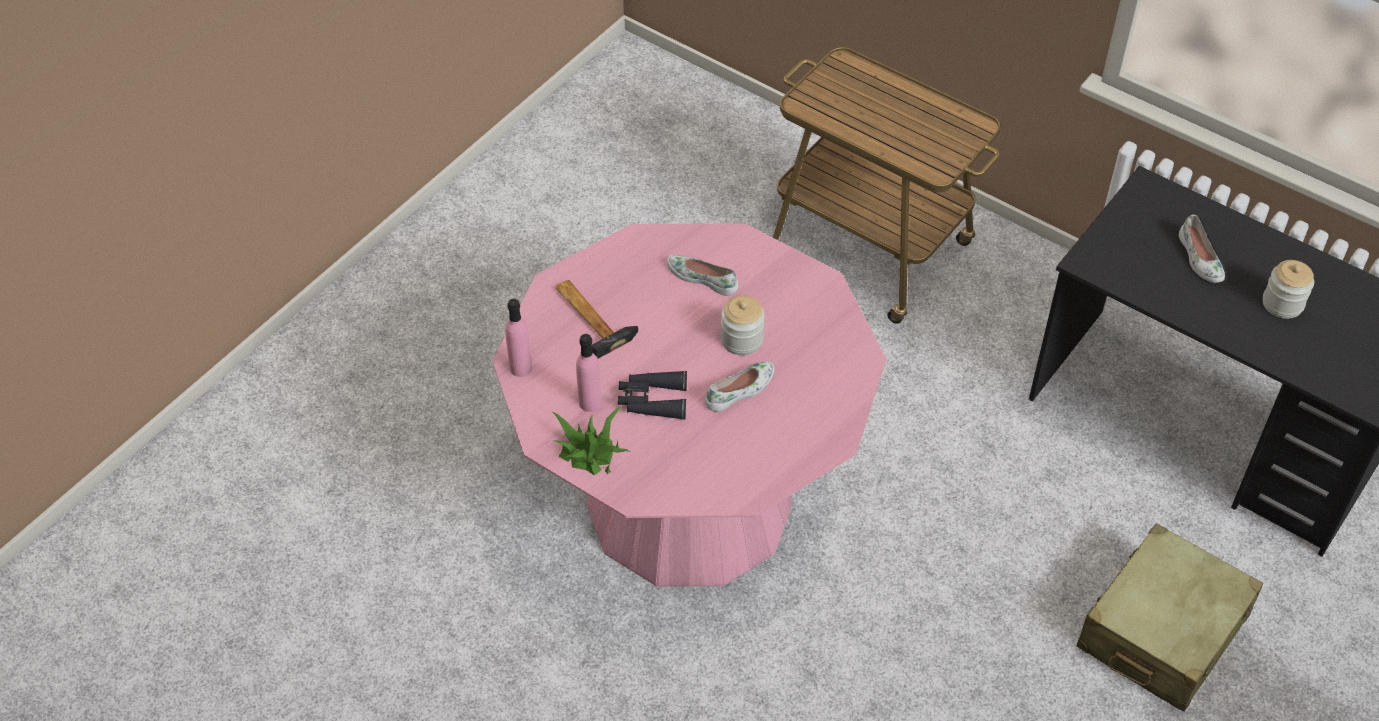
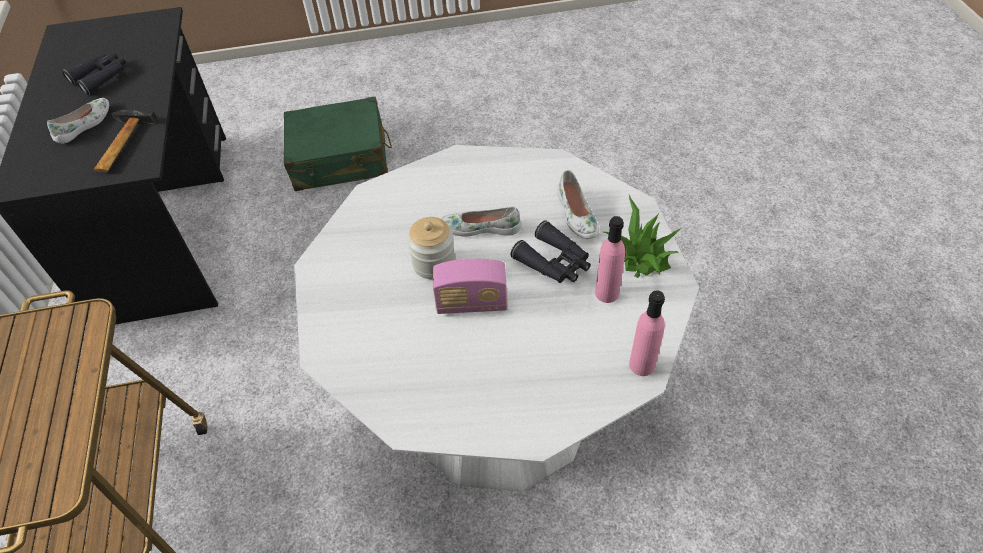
camera: 135 degrees left, 0 degrees up
pink dining table [492,223,886,587] -> white dining table [294,145,699,491]
hammer [555,280,638,359] -> hammer moved to [93,109,158,172]
white shoe [667,255,738,296] -> white shoe moved to [557,170,599,239]
beige suitcase [1077,523,1263,712] -> green suitcase [284,97,392,191]
jar [1263,260,1314,319] -> black binoculars [62,52,126,95]
none -> radio [433,259,508,314]

